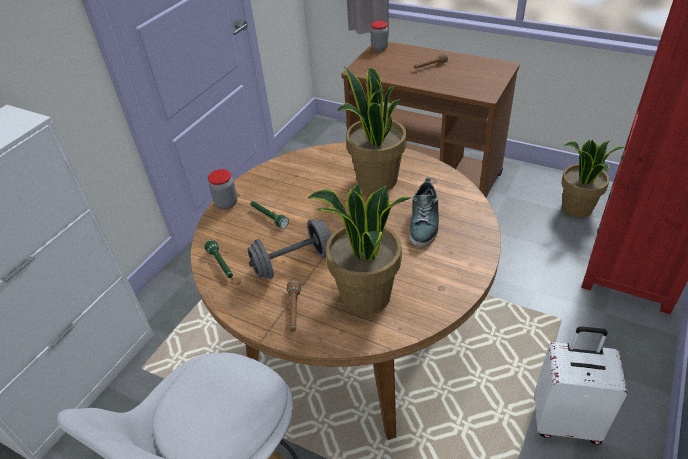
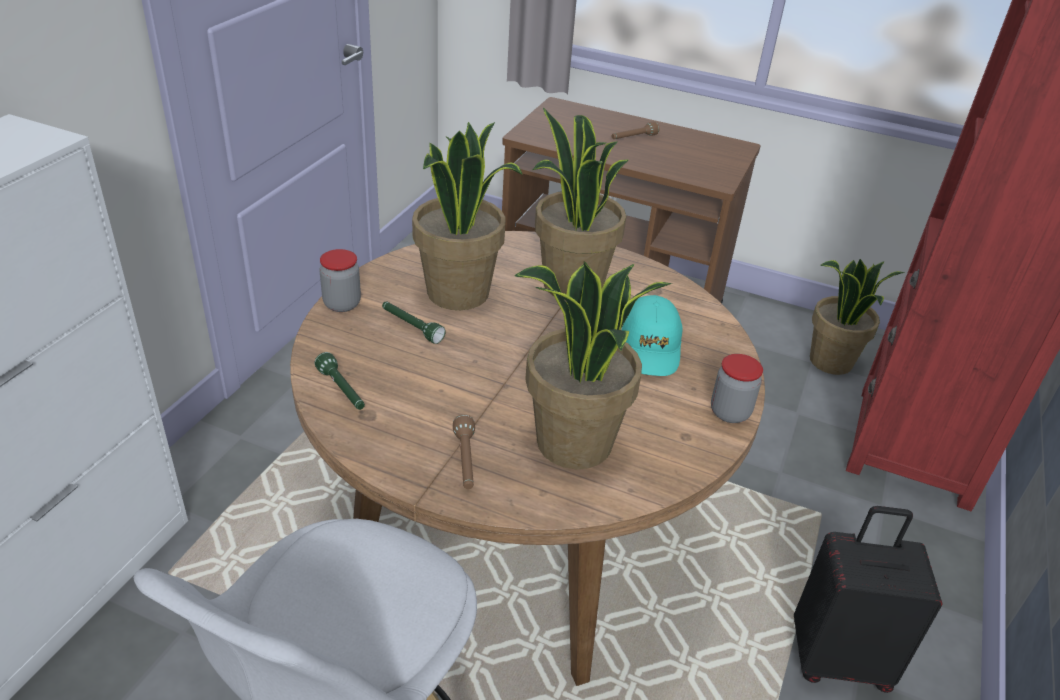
camera: 10 degrees left, 5 degrees down
grey dumbbell [247,219,332,279] -> none
jar [370,21,388,51] -> jar moved to [711,354,763,423]
shoe [410,178,439,247] -> turquoise cap [622,295,682,376]
white suitcase [534,327,627,445] -> black suitcase [794,506,942,693]
none -> potted plant [412,122,523,310]

